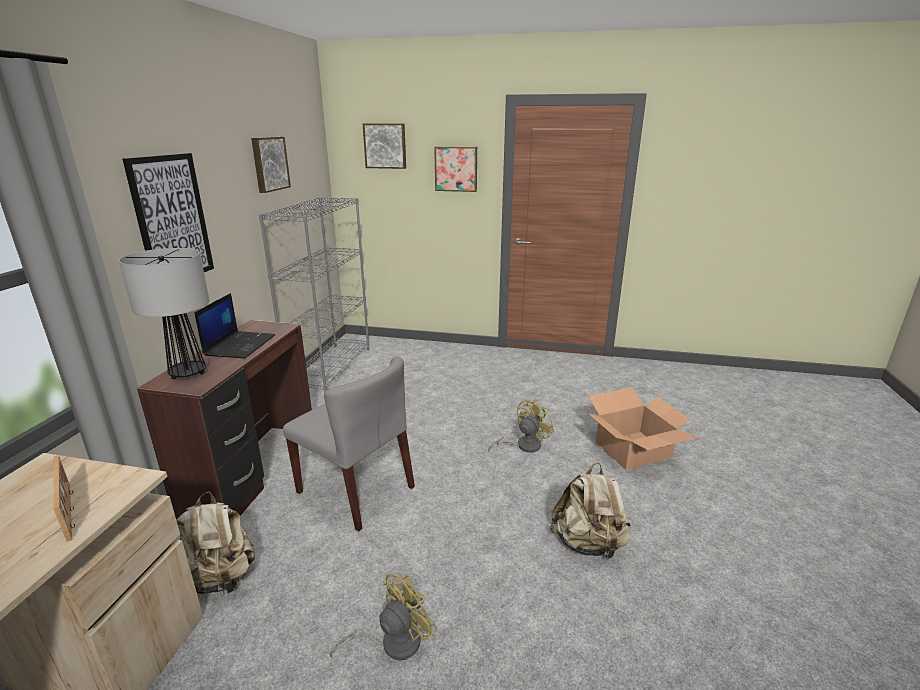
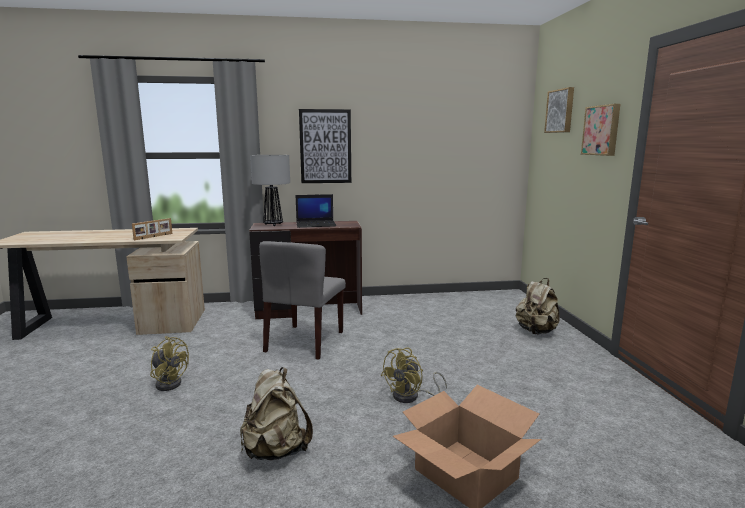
camera: 70 degrees right, 10 degrees down
beige backpack [176,491,255,596] -> beige backpack moved to [516,278,560,334]
picture [251,136,291,193] -> none
grey bookcase [259,197,370,393] -> none
yellow fan [488,399,554,453] -> yellow fan turned 105 degrees clockwise [381,348,447,403]

